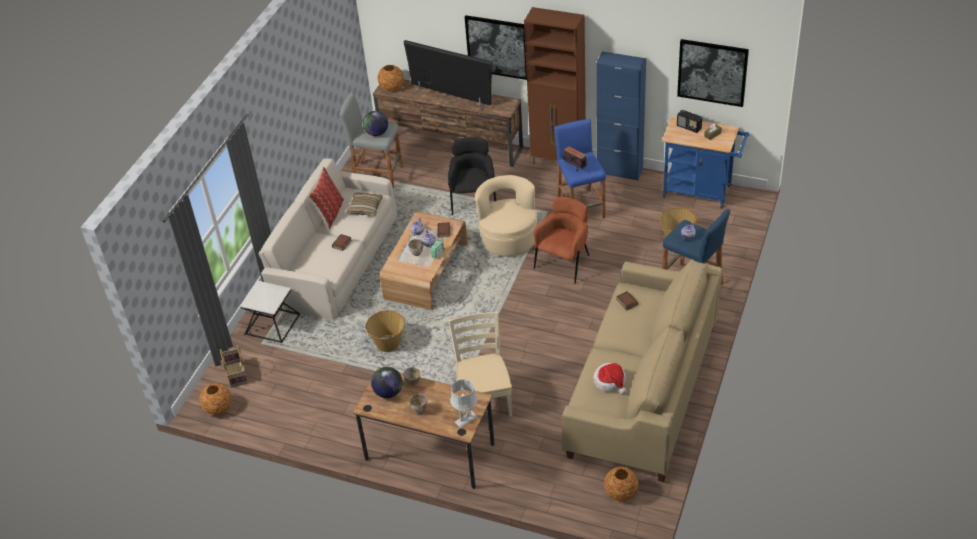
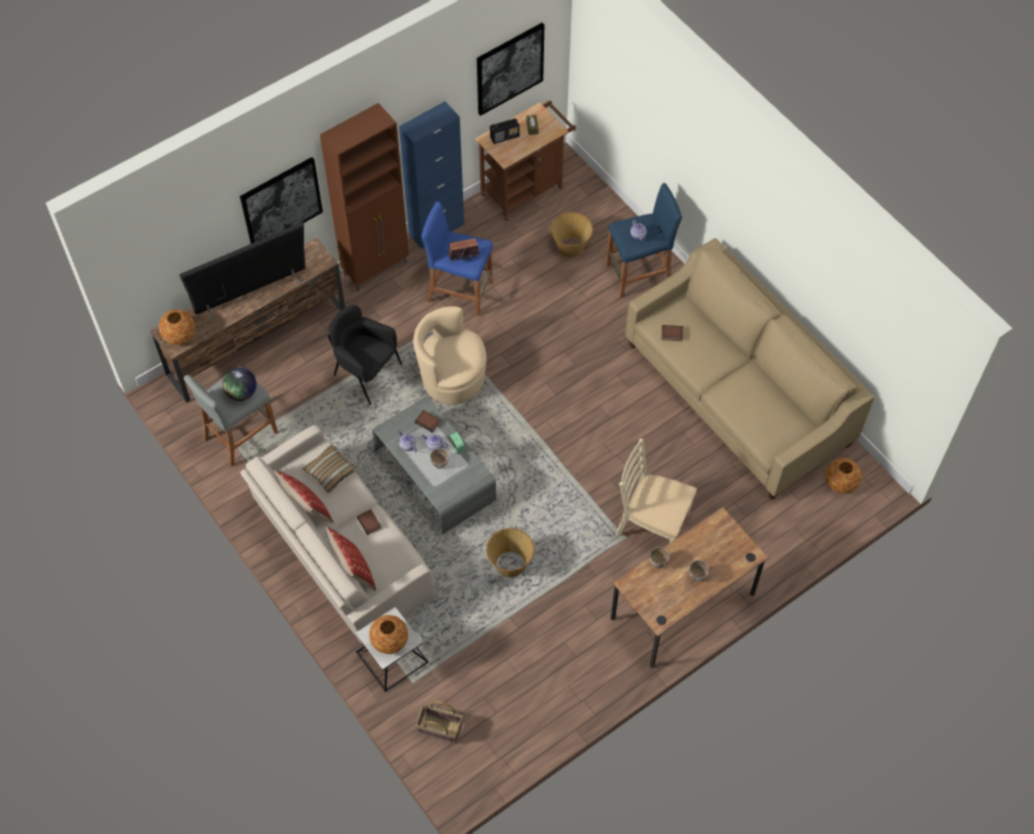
camera: 60 degrees left, 15 degrees up
vase [199,383,232,415] -> vase moved to [369,615,408,654]
globe [371,367,403,398] -> none
brown coffee table [380,211,468,310] -> grey coffee table [372,396,496,534]
grey table lamp [450,379,478,428] -> none
brown armchair [534,197,589,284] -> none
hat [593,363,627,395] -> none
blue cart [662,116,749,208] -> brown cart [475,101,576,221]
none -> pillow [326,527,376,591]

